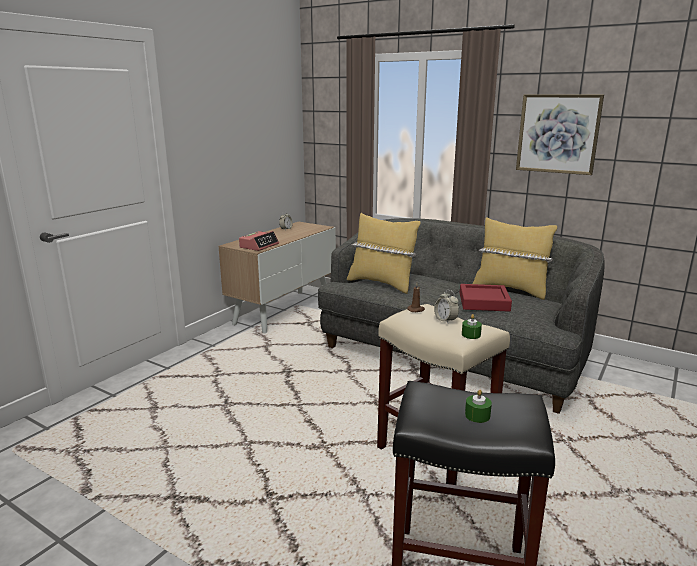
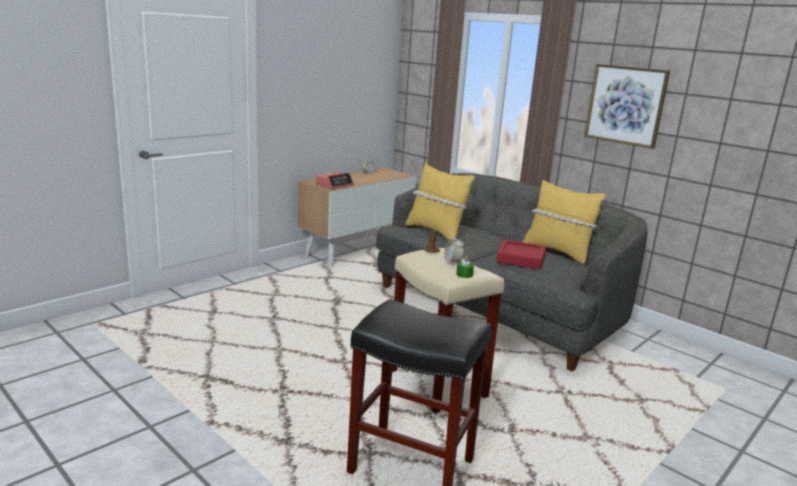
camera: 10 degrees right, 0 degrees up
green candle [465,389,492,423] -> none

